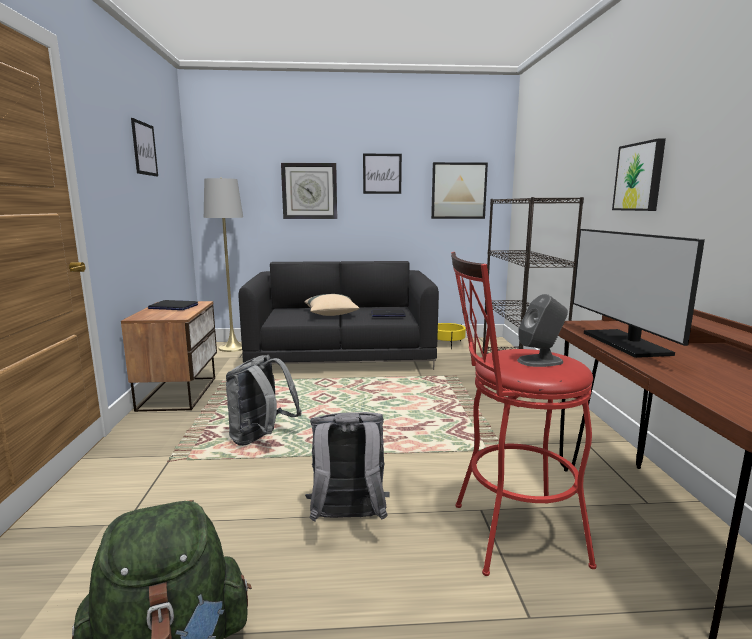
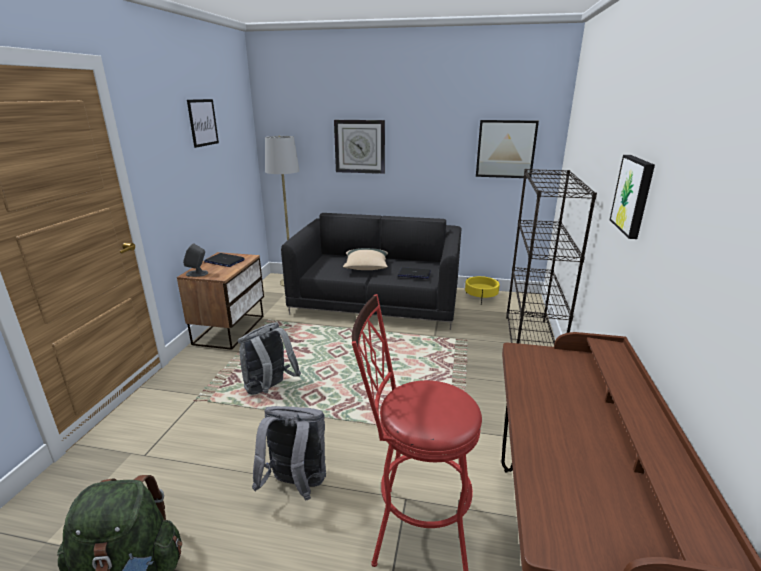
camera: 15 degrees right, 10 degrees up
picture [363,154,402,194] -> none
grey speaker [517,294,568,367] -> grey speaker moved to [183,243,208,277]
monitor [573,229,705,358] -> none

